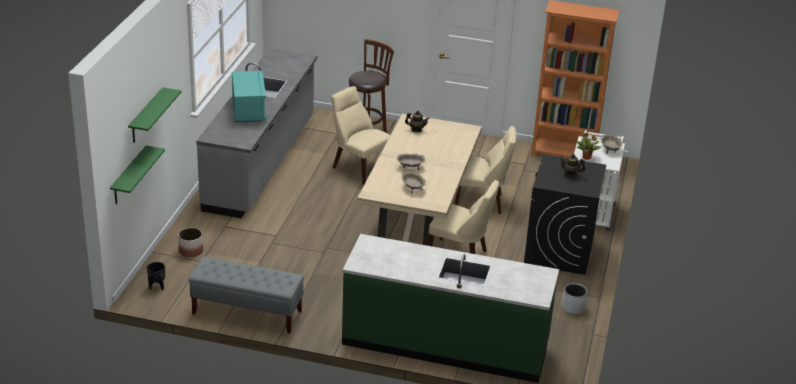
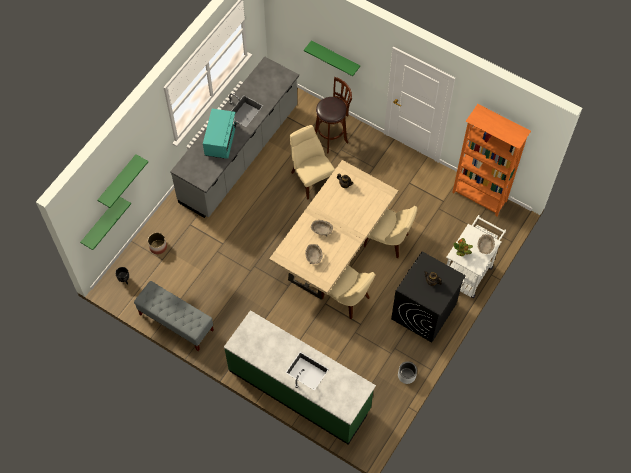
camera: 20 degrees right, 30 degrees up
none -> green shelf [304,40,360,76]

